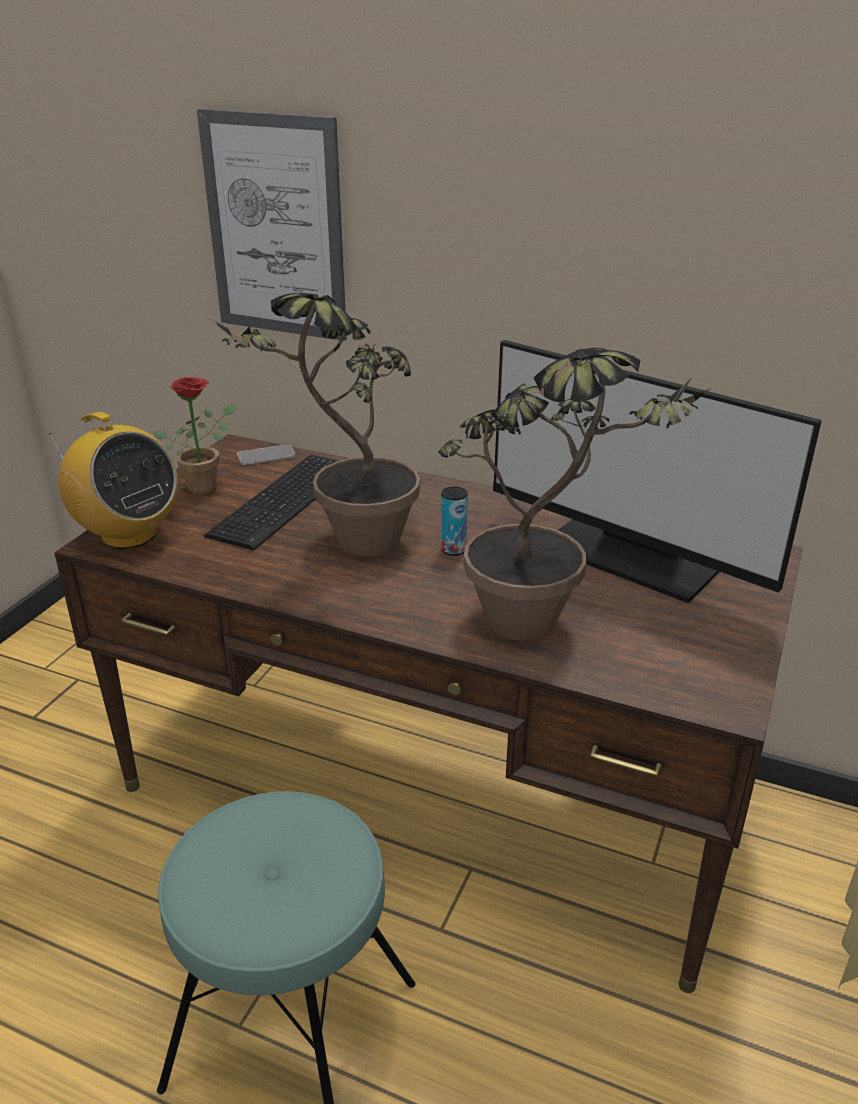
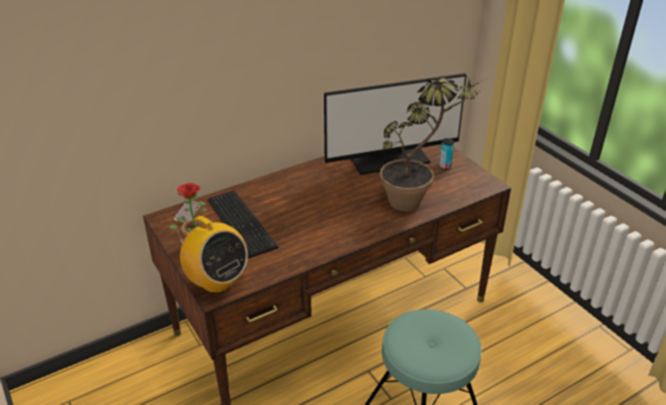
camera: 55 degrees left, 5 degrees up
radio [49,412,178,549] -> radio turned 60 degrees clockwise [176,216,248,293]
picture [197,109,347,341] -> none
potted plant [205,293,420,556] -> none
can [441,487,468,556] -> can moved to [439,138,454,170]

